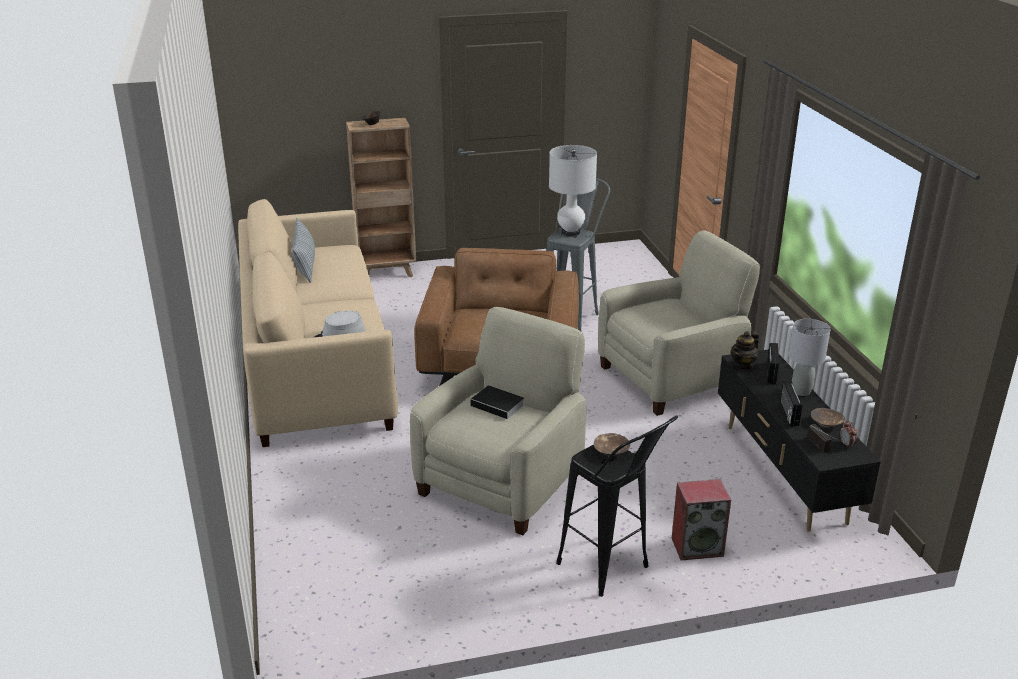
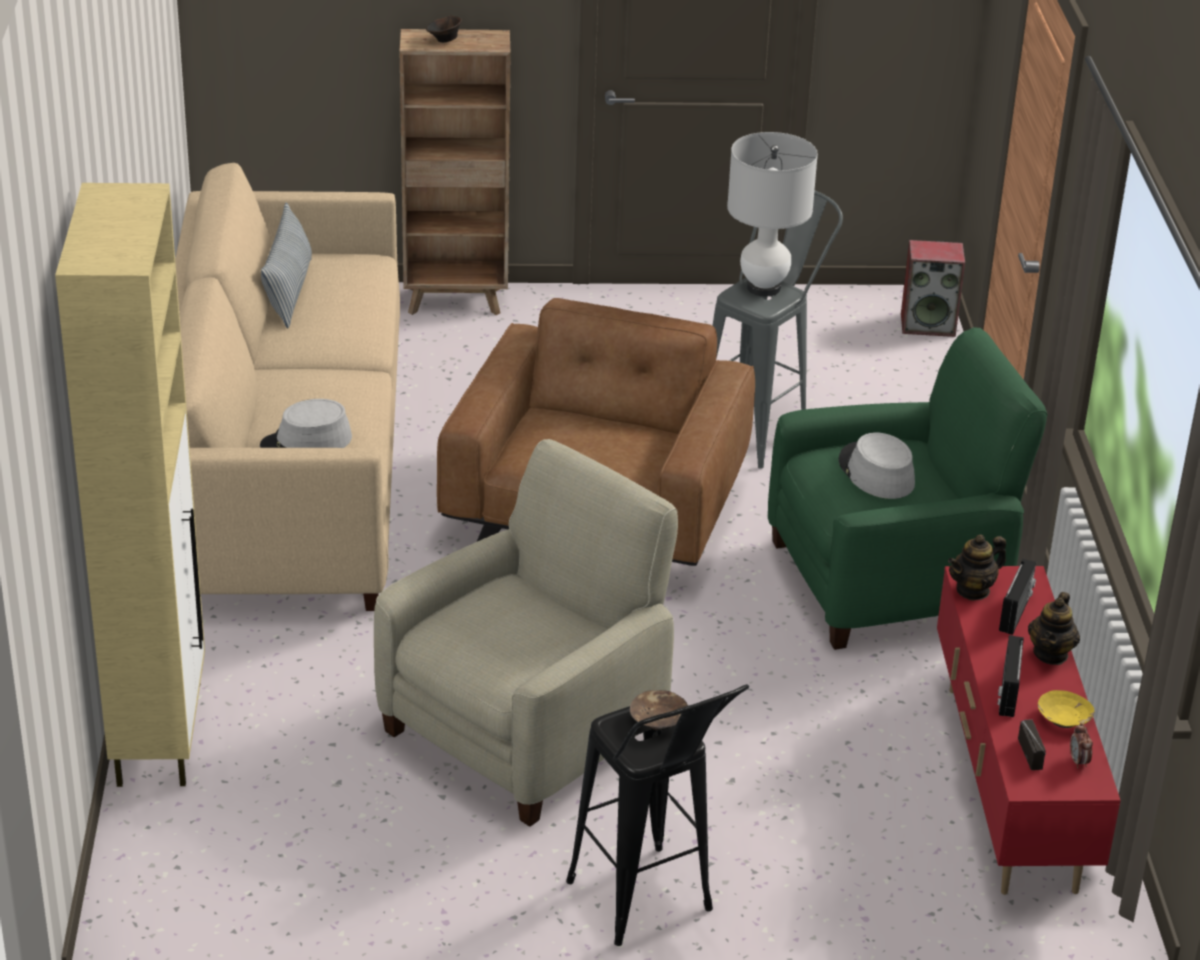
camera: 10 degrees right, 5 degrees up
book [470,385,524,421] -> none
beige armchair [598,231,760,416] -> green armchair [768,327,1047,650]
speaker [672,479,731,560] -> speaker moved to [901,240,965,337]
black tv stand [718,350,881,532] -> red tv stand [937,566,1121,895]
grey table lamp [789,319,831,396] -> teapot [1028,592,1080,665]
brown bowl [811,408,845,428] -> yellow bowl [1038,690,1095,728]
none -> beige cabinet [55,183,205,787]
none -> grey hat [838,432,915,499]

